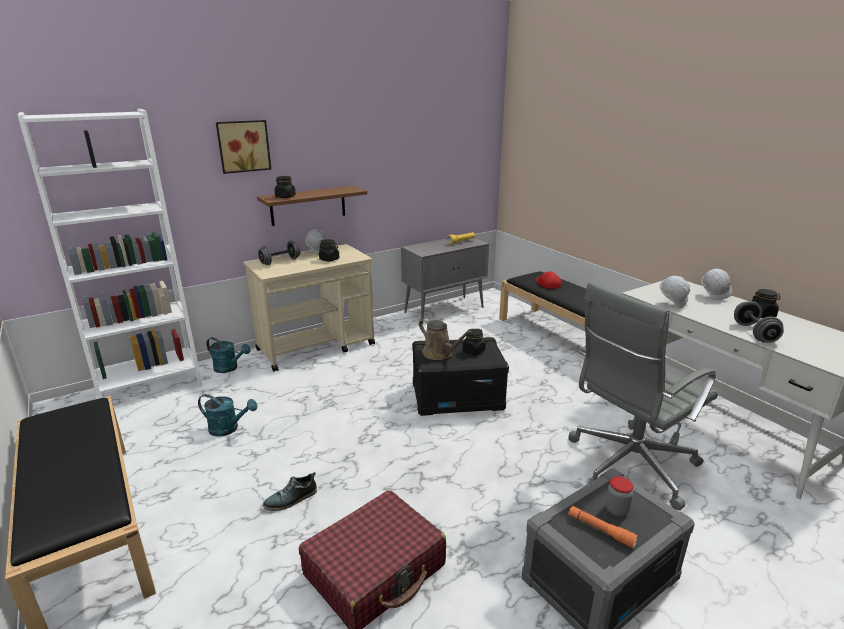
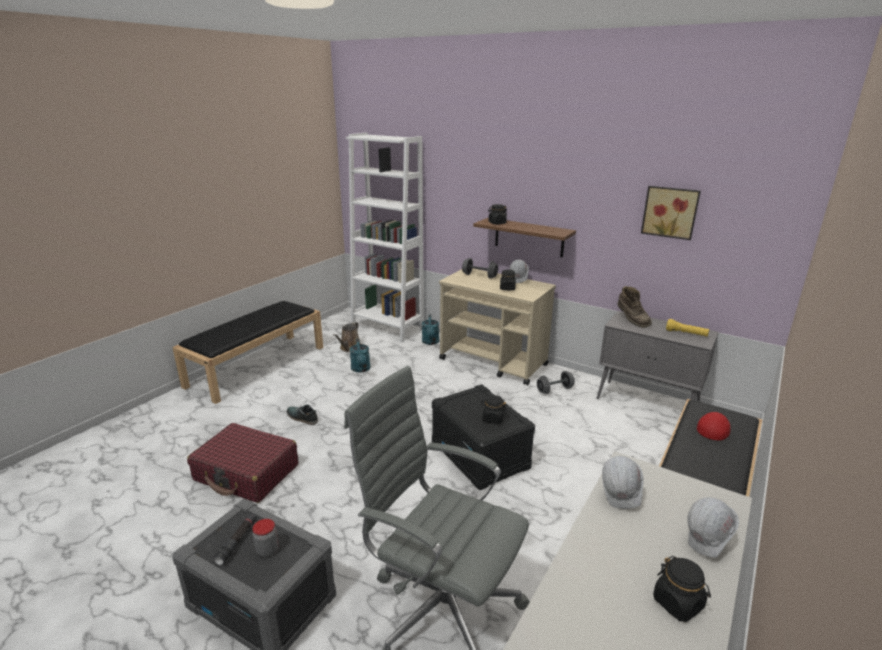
camera: 65 degrees right, 0 degrees up
picture [216,120,271,174] -> picture moved to [641,186,701,240]
brown watering can [419,318,472,360] -> brown watering can moved to [333,322,361,352]
orange flashlight [569,506,638,548] -> black flashlight [213,513,257,565]
grey dumbbell [734,301,784,343] -> grey dumbbell moved to [537,371,575,394]
none -> brown boot [617,286,652,328]

